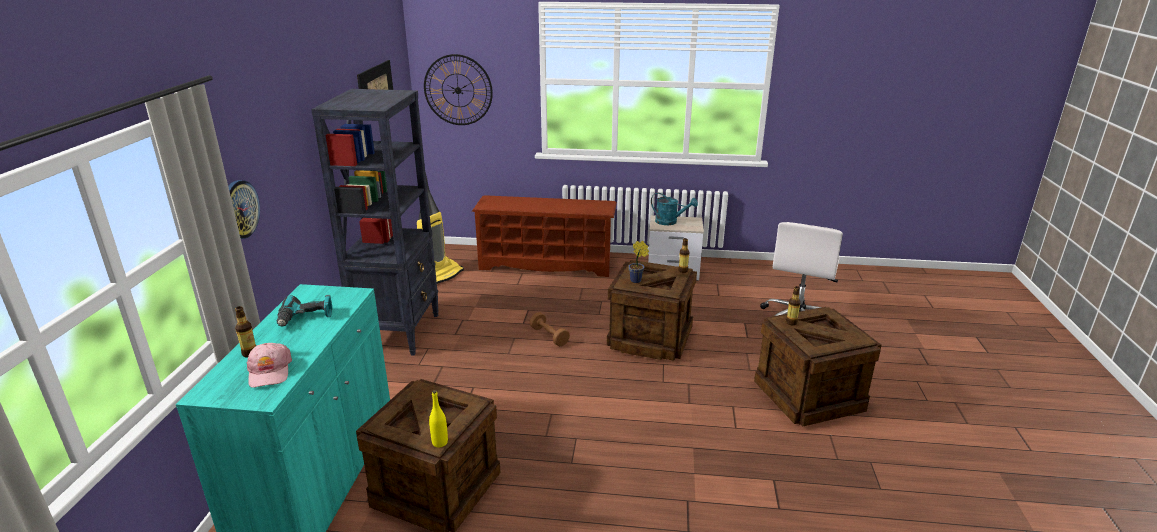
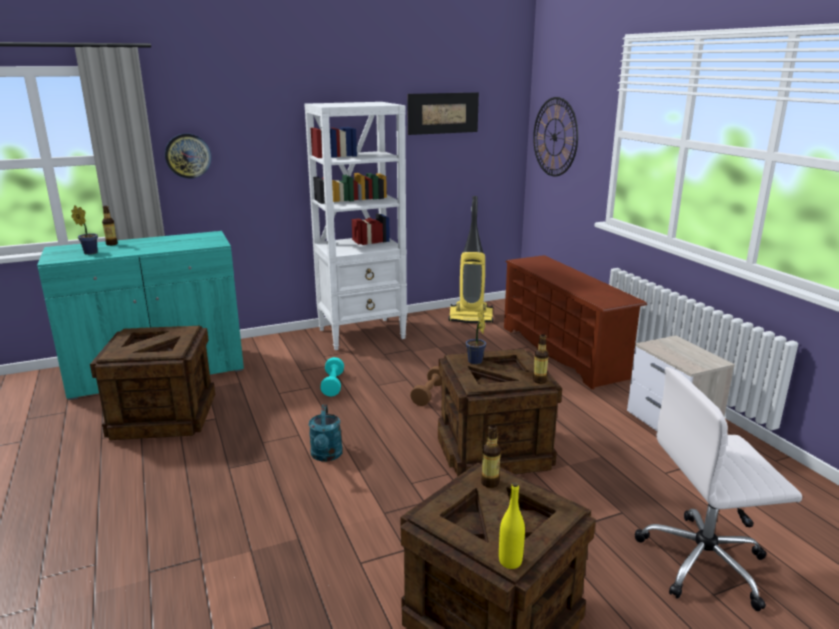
camera: 60 degrees right, 5 degrees down
pink cap [247,343,292,388] -> potted plant [71,205,98,255]
power drill [277,295,332,327] -> none
black bookcase [311,89,439,356] -> white bookcase [304,102,407,350]
yellow bottle [429,390,448,447] -> yellow bottle moved to [499,482,525,569]
turquoise watering can [651,193,698,225] -> turquoise watering can moved to [309,405,343,462]
none -> turquoise dumbbell [320,357,344,397]

